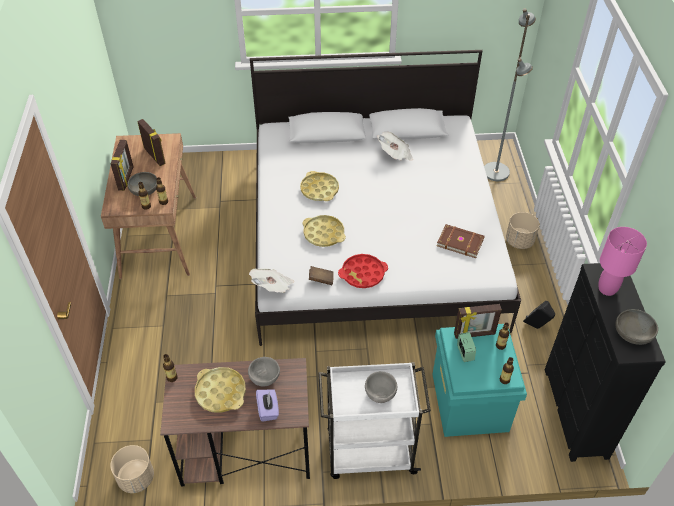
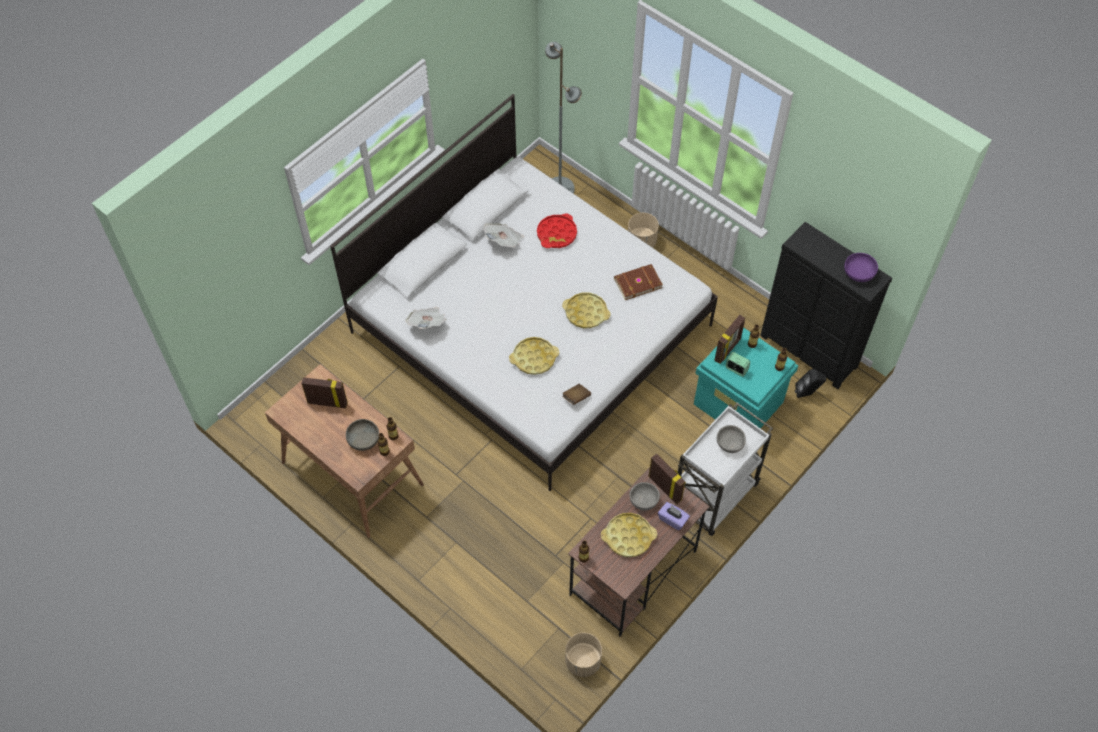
camera: 45 degrees left, 10 degrees up
picture frame [110,140,133,191] -> picture frame moved to [648,454,686,504]
newspaper [249,269,294,293] -> newspaper moved to [405,307,447,329]
yellow tray [300,171,339,201] -> yellow tray moved to [562,292,611,328]
red tray [338,254,388,288] -> red tray moved to [537,214,577,248]
black speaker [523,301,555,329] -> black speaker moved to [795,369,826,398]
pink table lamp [598,227,647,296] -> none
grey bowl [615,309,658,345] -> purple bowl [844,253,878,282]

